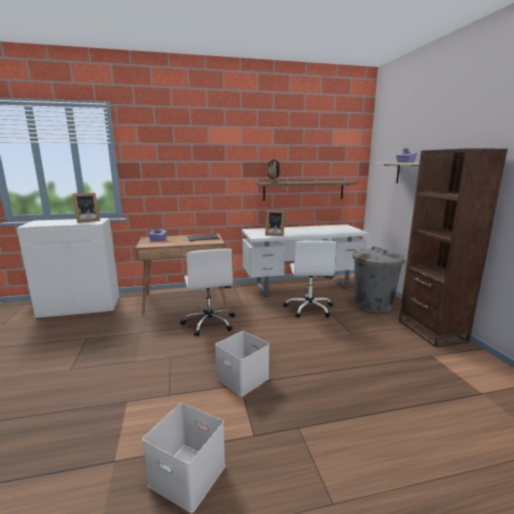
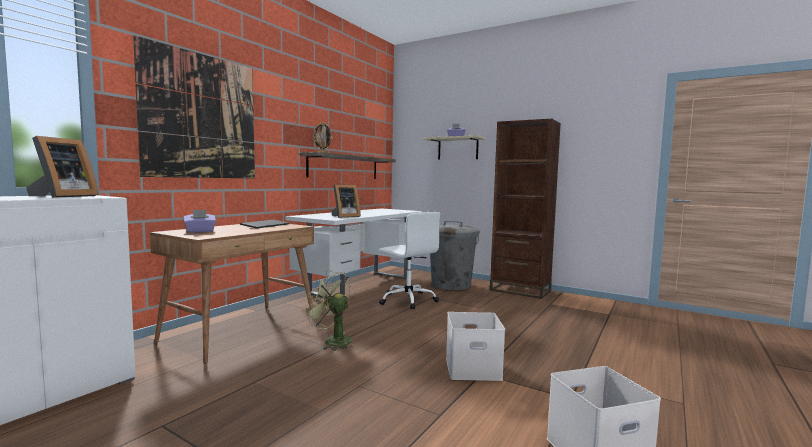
camera: 45 degrees left, 10 degrees down
white office chair [180,248,235,336] -> green fan [304,270,353,351]
none -> picture [133,35,255,179]

